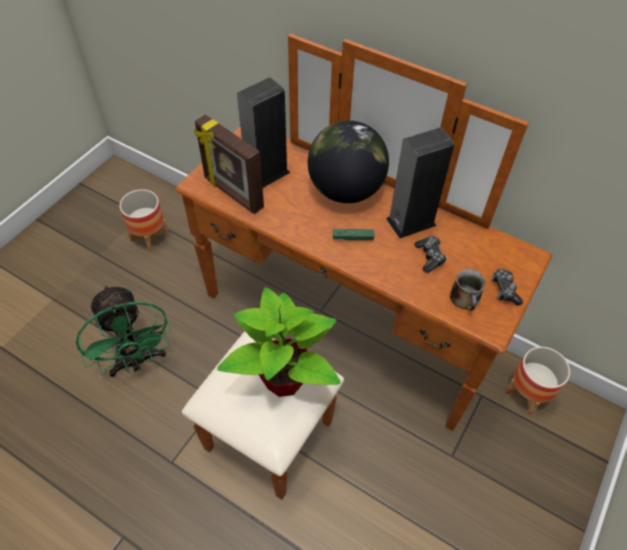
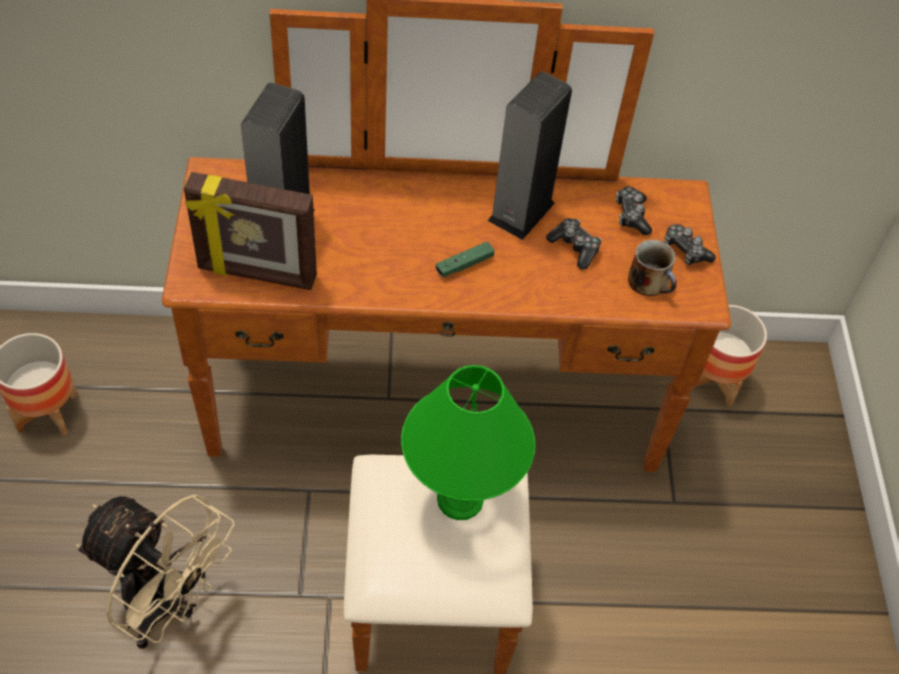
camera: 35 degrees left, 0 degrees up
green fan [76,285,171,377] -> beige fan [76,495,235,649]
potted plant [217,287,340,397] -> green table lamp [401,365,535,520]
globe [308,121,389,203] -> none
none -> game controller [616,186,652,235]

